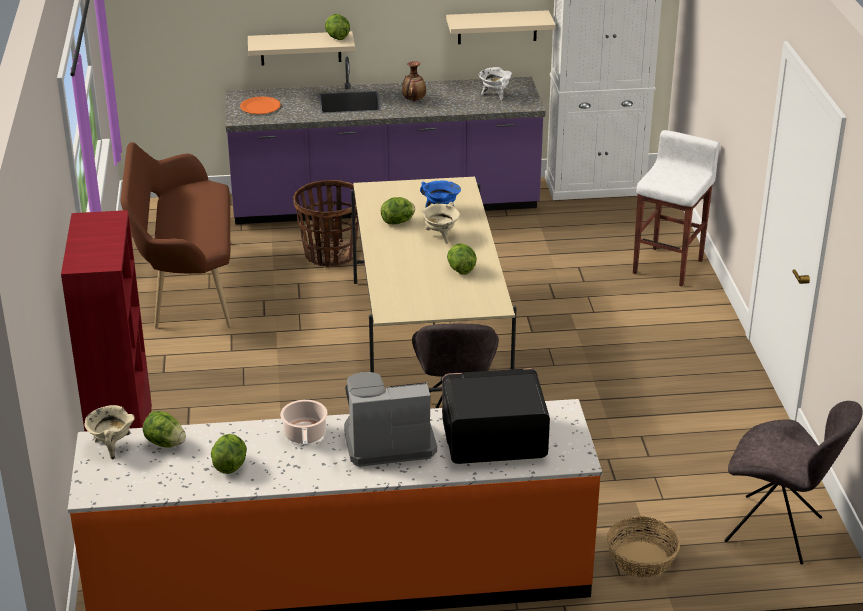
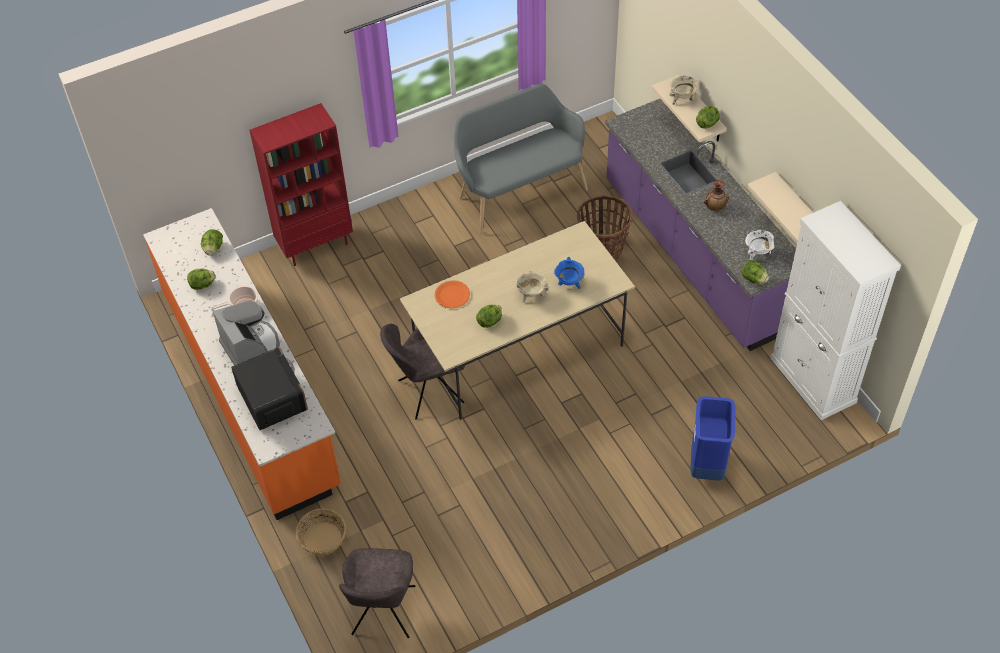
camera: 70 degrees right, 20 degrees up
beige cooking pot [85,405,135,459] -> beige cooking pot moved to [669,76,698,105]
brown bench [121,142,231,329] -> grey bench [454,84,588,234]
orange plate [240,96,281,114] -> orange plate moved to [435,280,470,308]
lettuce [381,197,415,224] -> lettuce moved to [741,260,769,284]
white stool [633,130,720,286] -> blue trash can [690,396,736,481]

